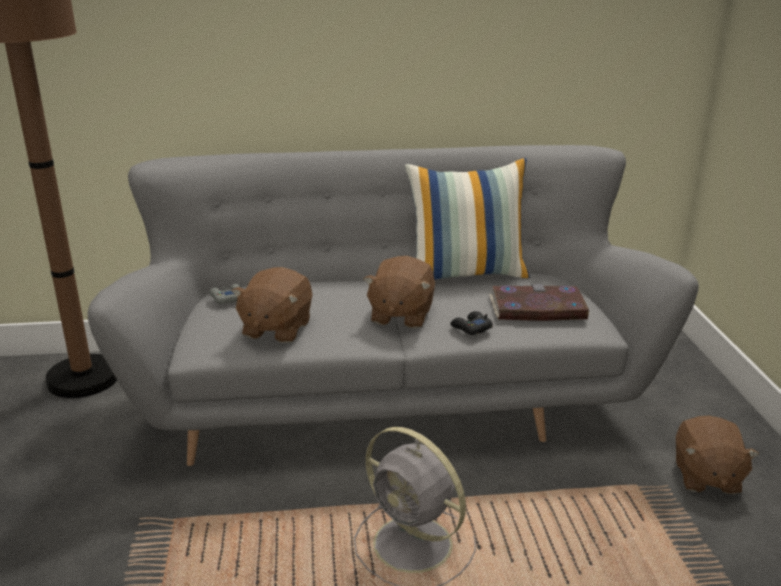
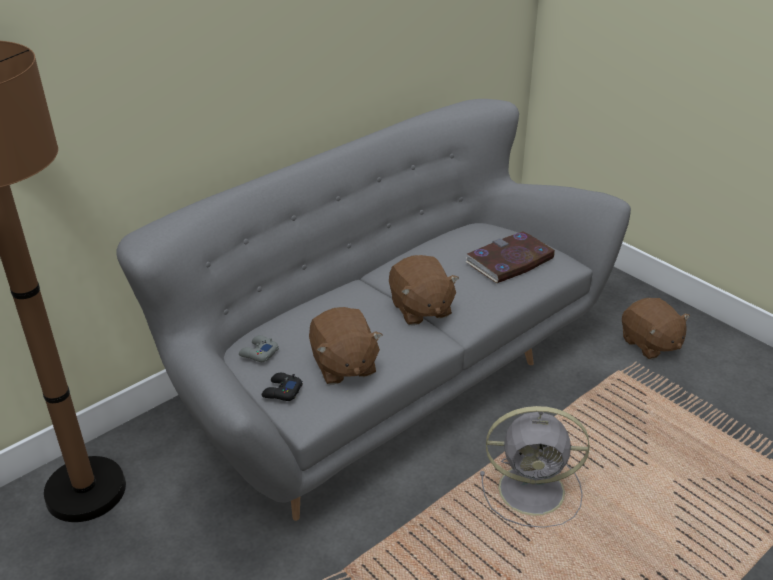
camera: 35 degrees left, 10 degrees up
pillow [405,158,530,280] -> none
black game controller [450,311,493,335] -> black game controller moved to [262,373,303,401]

